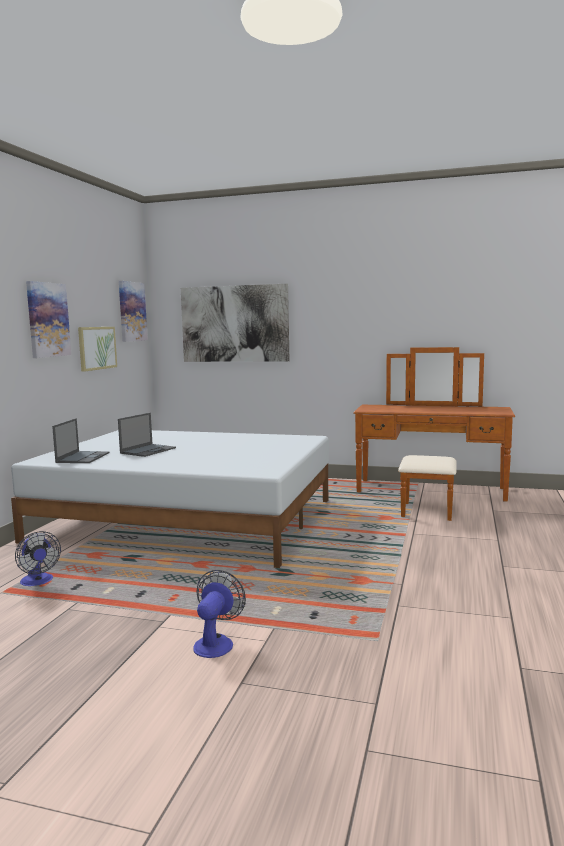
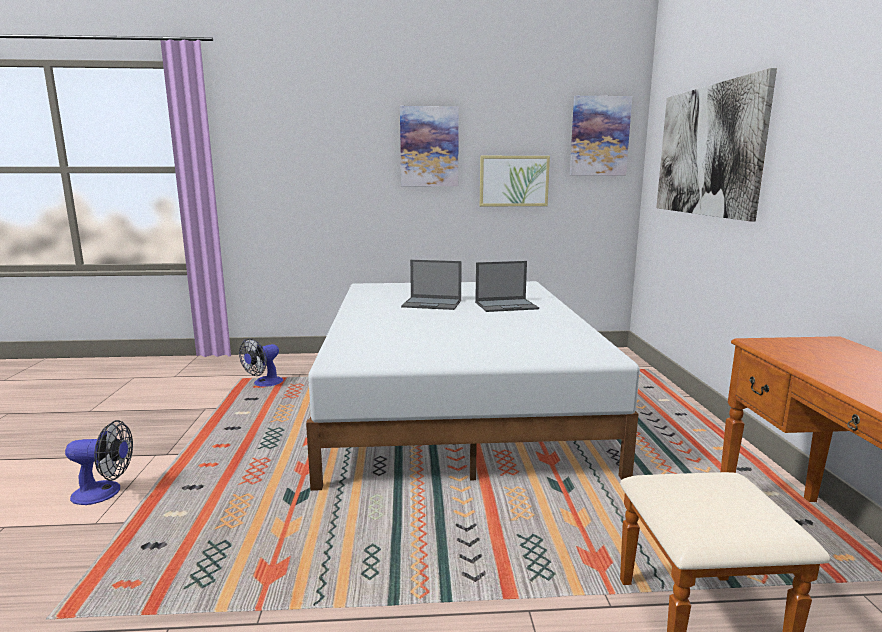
camera: 70 degrees right, 5 degrees up
laptop [52,418,110,463] -> laptop moved to [475,261,539,312]

